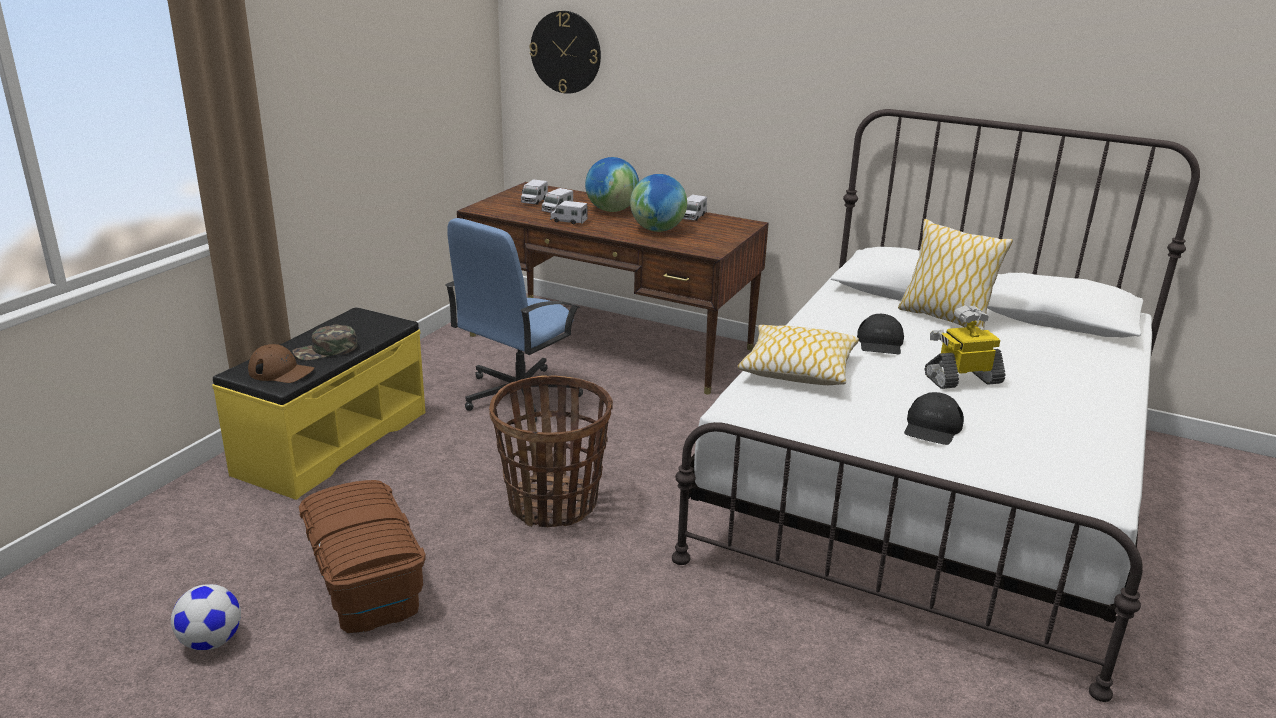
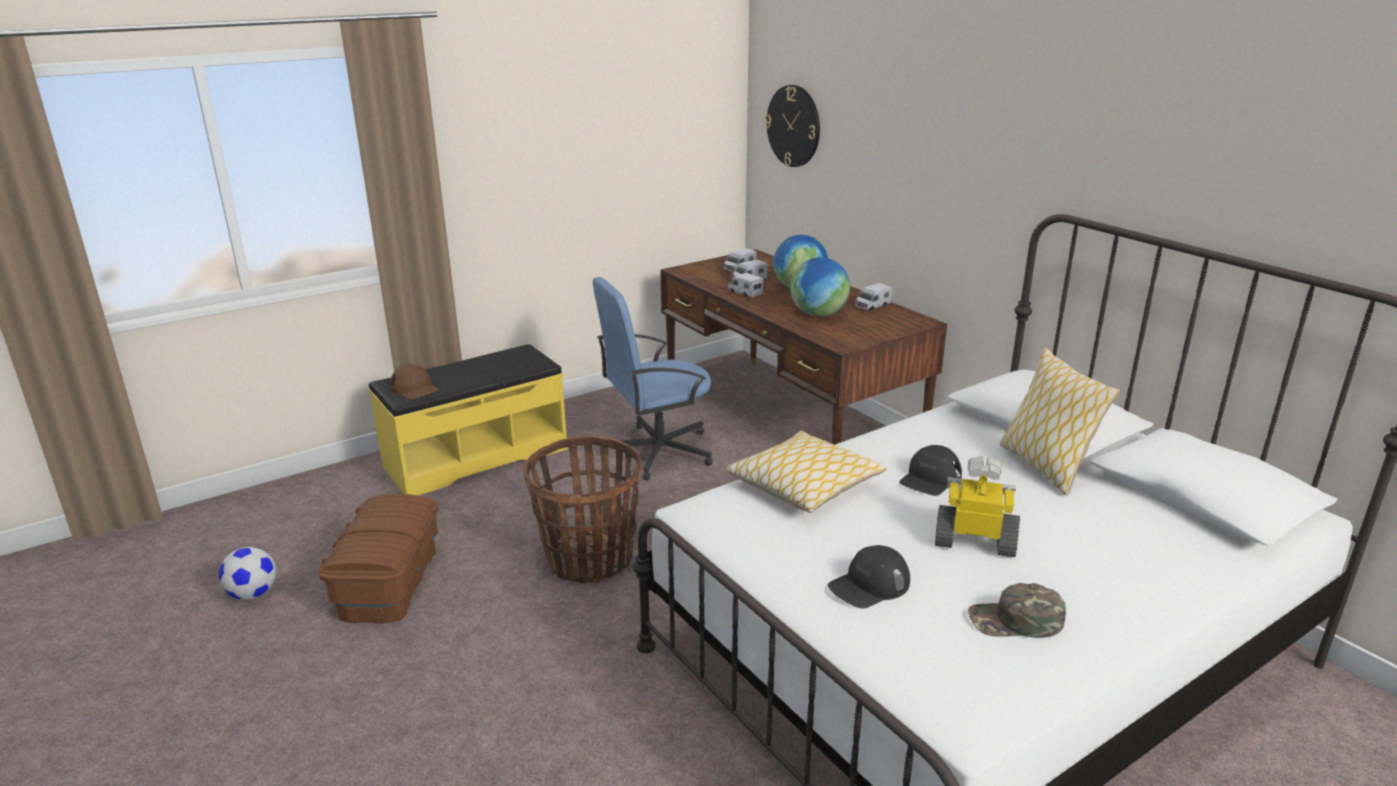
camera: 30 degrees right, 0 degrees up
green cap [292,324,358,361] -> green cap moved to [968,583,1066,638]

